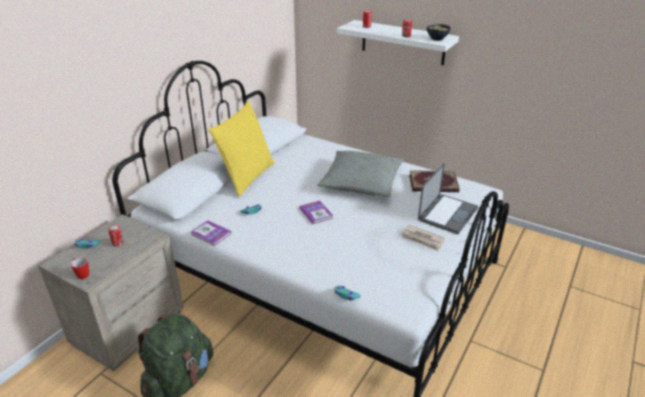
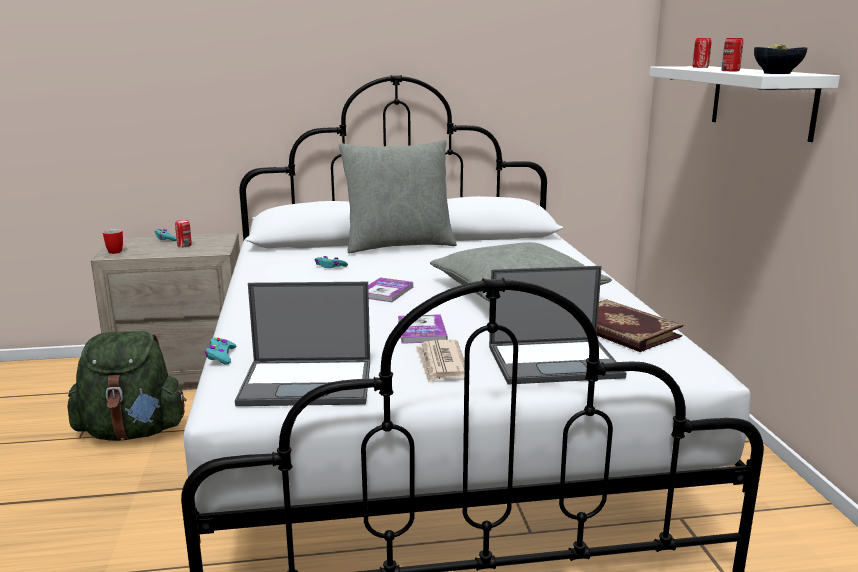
camera: 50 degrees right, 15 degrees down
book [191,220,231,246] -> book moved to [398,314,448,344]
yellow pillow [209,101,275,197] -> grey pillow [339,139,457,253]
none -> laptop [235,282,370,406]

